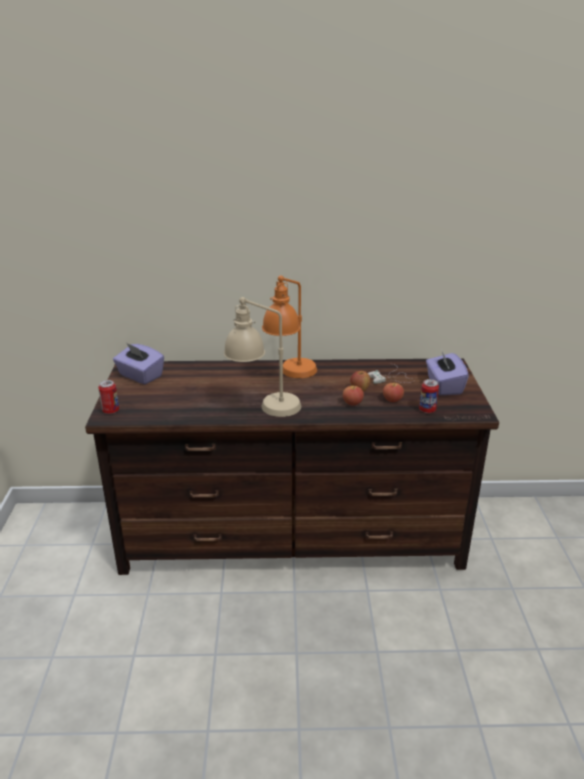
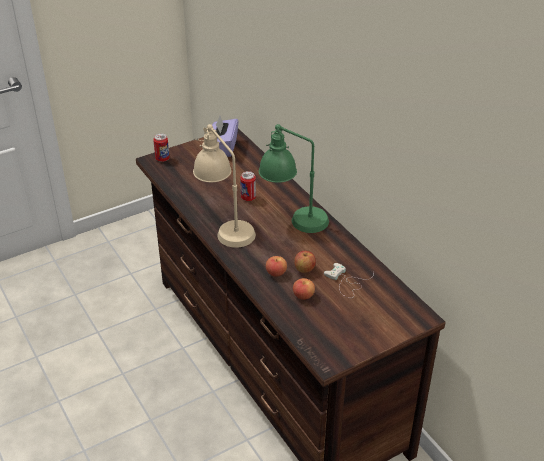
camera: 60 degrees right, 10 degrees up
orange table lamp [262,275,317,378] -> green table lamp [259,124,329,233]
can [419,379,439,413] -> can moved to [240,171,256,201]
purple tissue box [426,349,469,395] -> none

